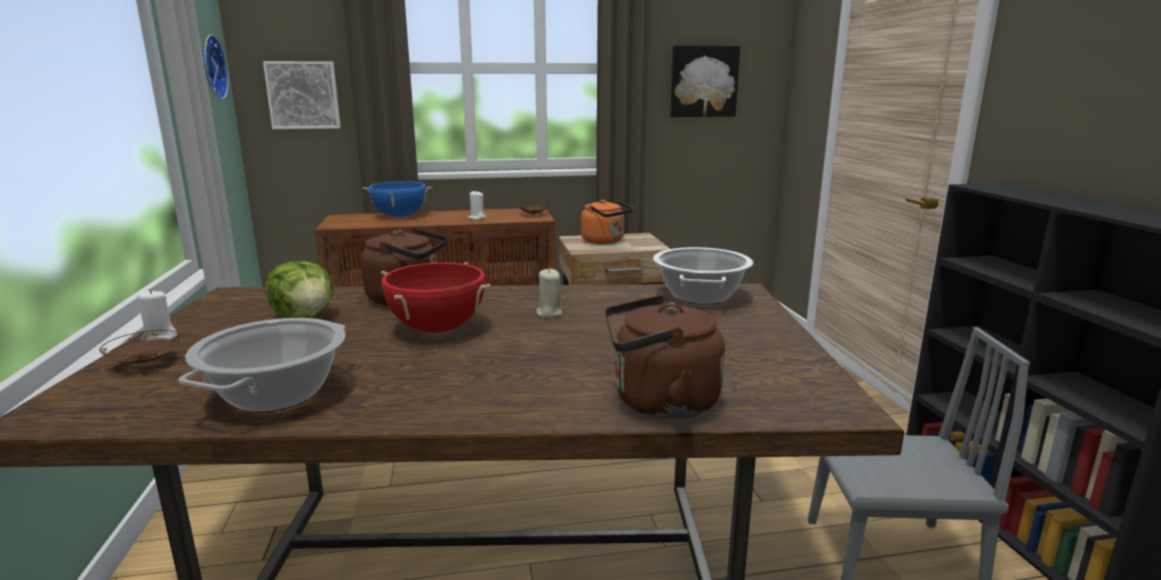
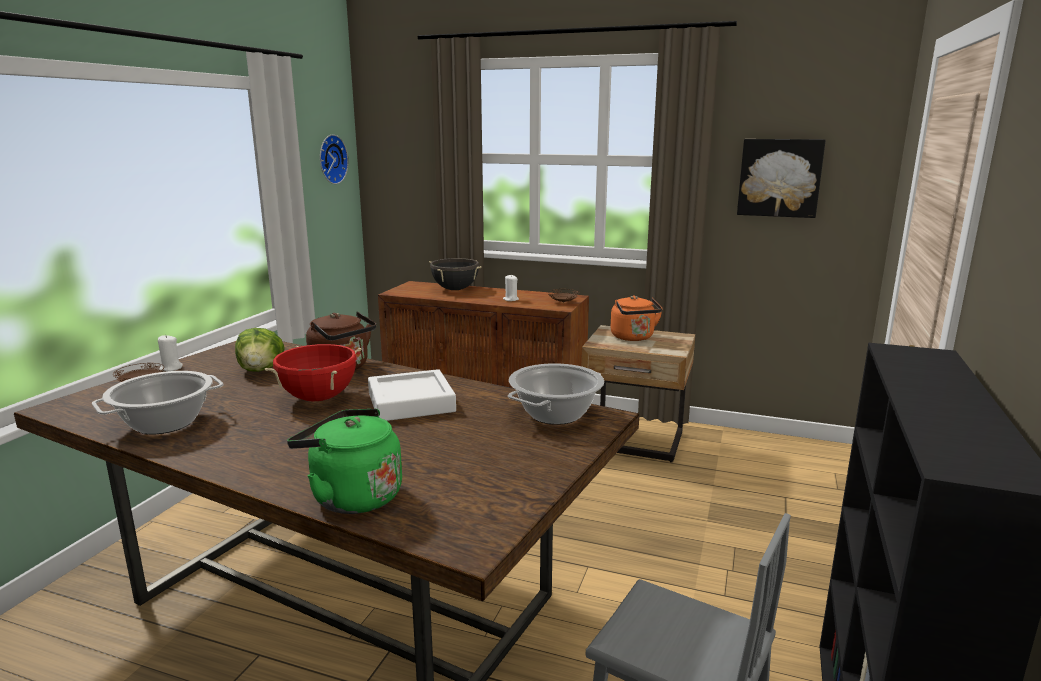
camera: 30 degrees right, 0 degrees up
picture [263,61,341,129] -> none
blue cooking pot [362,181,433,217] -> black cooking pot [429,258,481,290]
beige candle [536,269,562,318] -> white tray [368,369,456,421]
brown kettle [605,295,725,419] -> green kettle [287,409,402,514]

